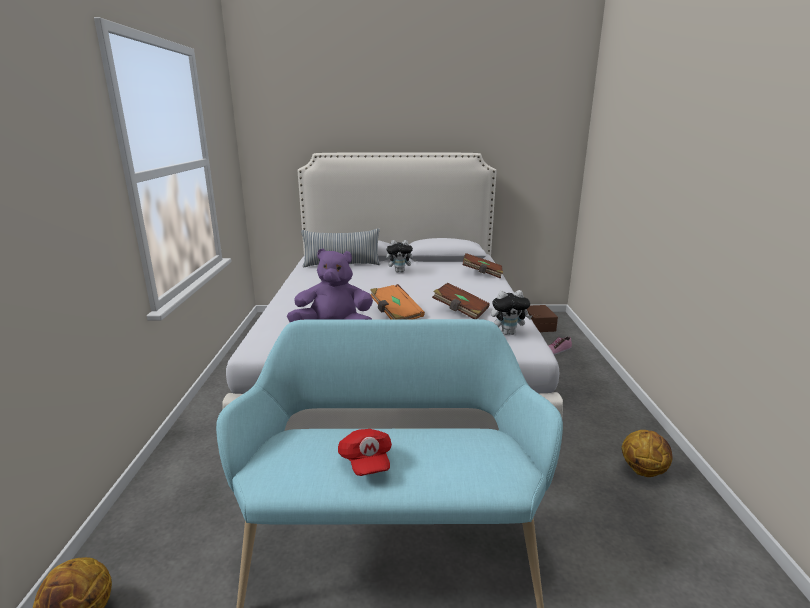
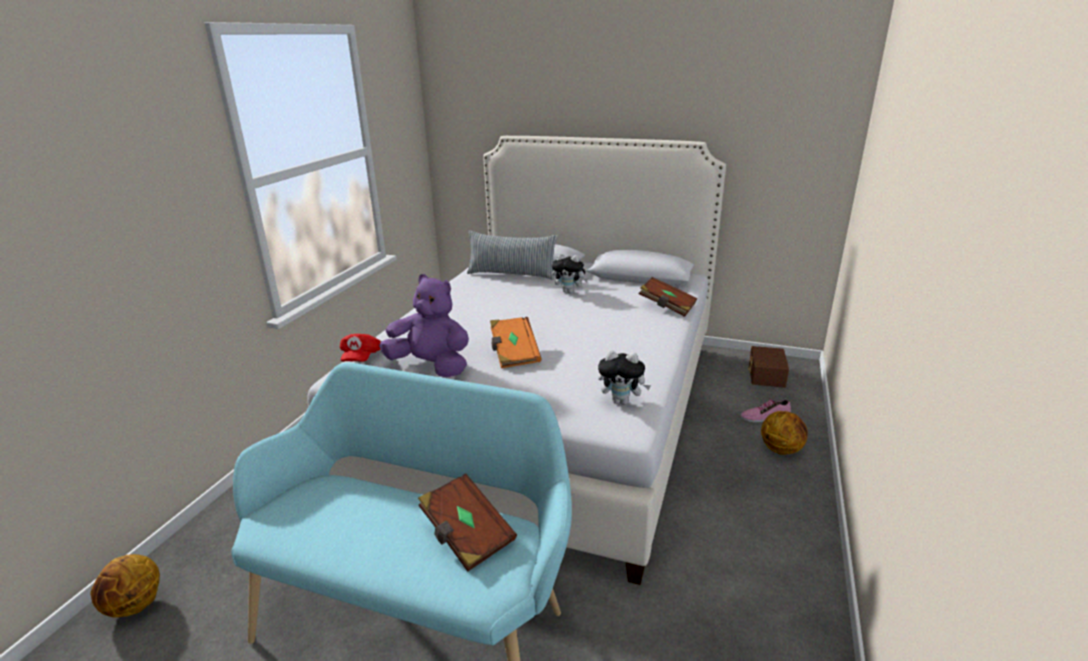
camera: 20 degrees right, 5 degrees up
red cap [338,429,392,476] -> red cap moved to [340,334,381,362]
brown book [432,283,490,319] -> brown book moved to [418,473,517,572]
basketball [622,430,673,477] -> basketball moved to [761,411,808,455]

